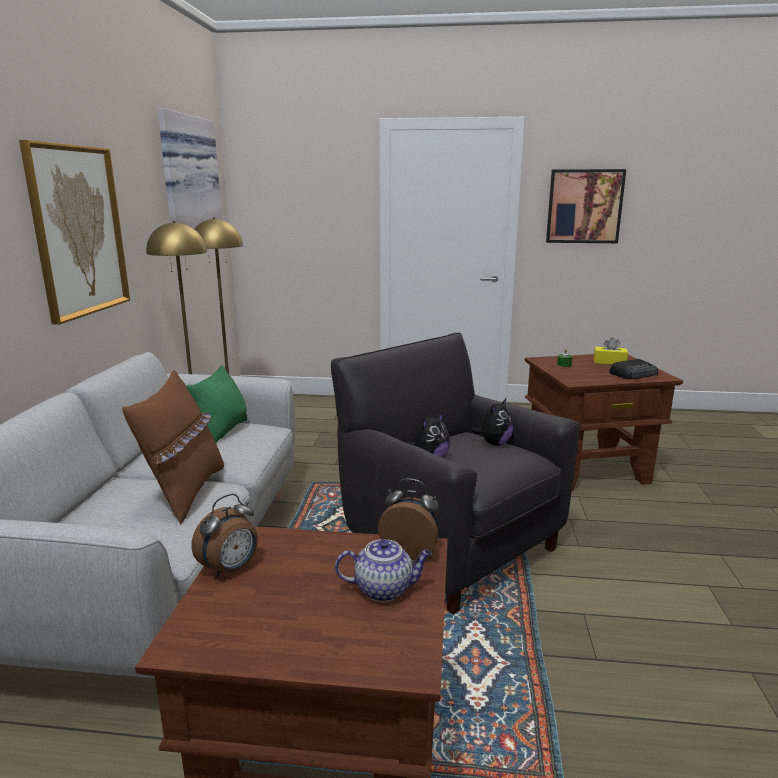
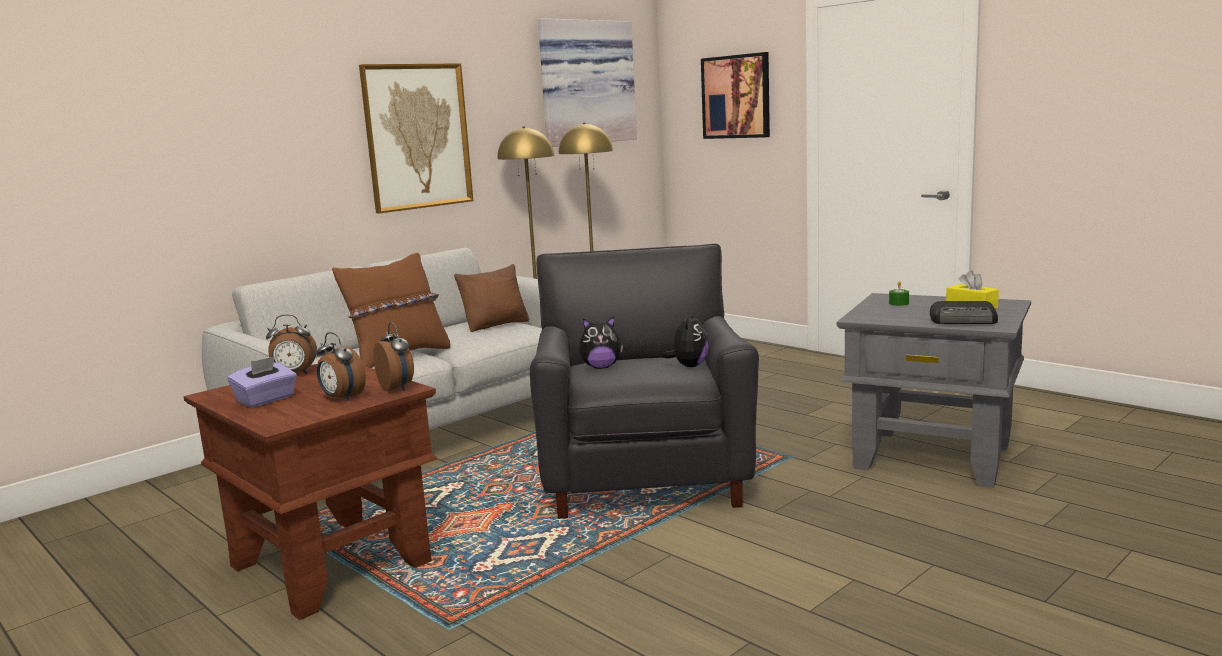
camera: 40 degrees right, 5 degrees down
green pillow [186,365,247,442] -> brown pillow [454,264,530,332]
teapot [335,539,432,602] -> alarm clock [316,332,366,401]
plush toy [471,397,514,446] -> plush toy turned 60 degrees counterclockwise [661,312,708,367]
brown side table [525,354,683,491] -> grey side table [837,293,1031,488]
picture [546,169,626,243] -> picture moved to [701,52,770,139]
none -> purple tissue box [228,356,297,408]

